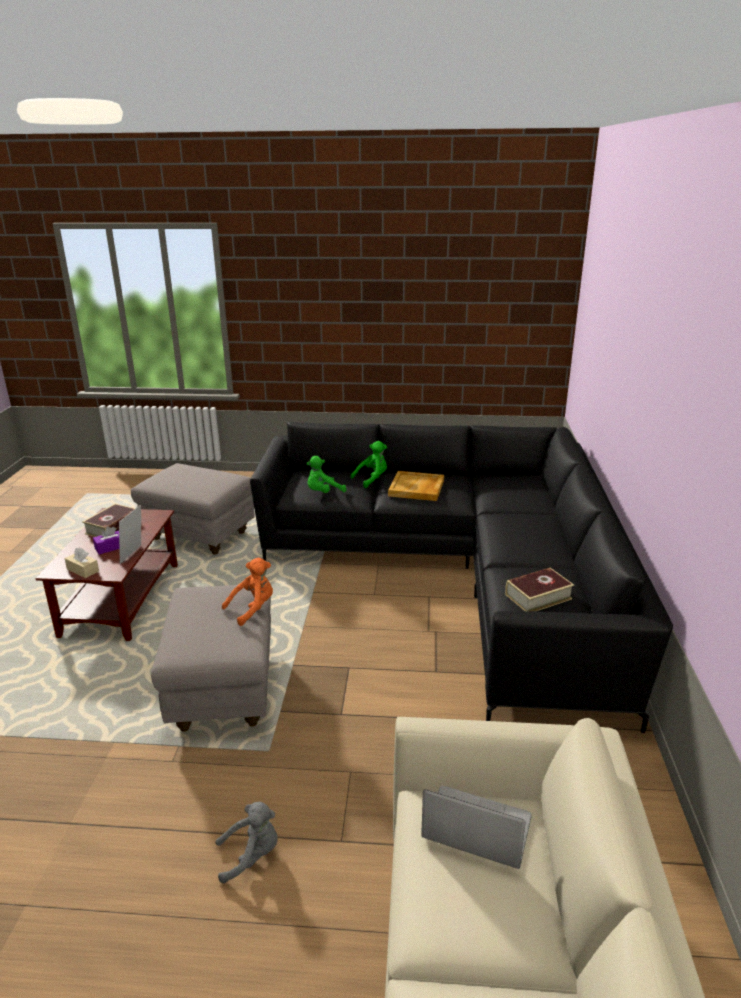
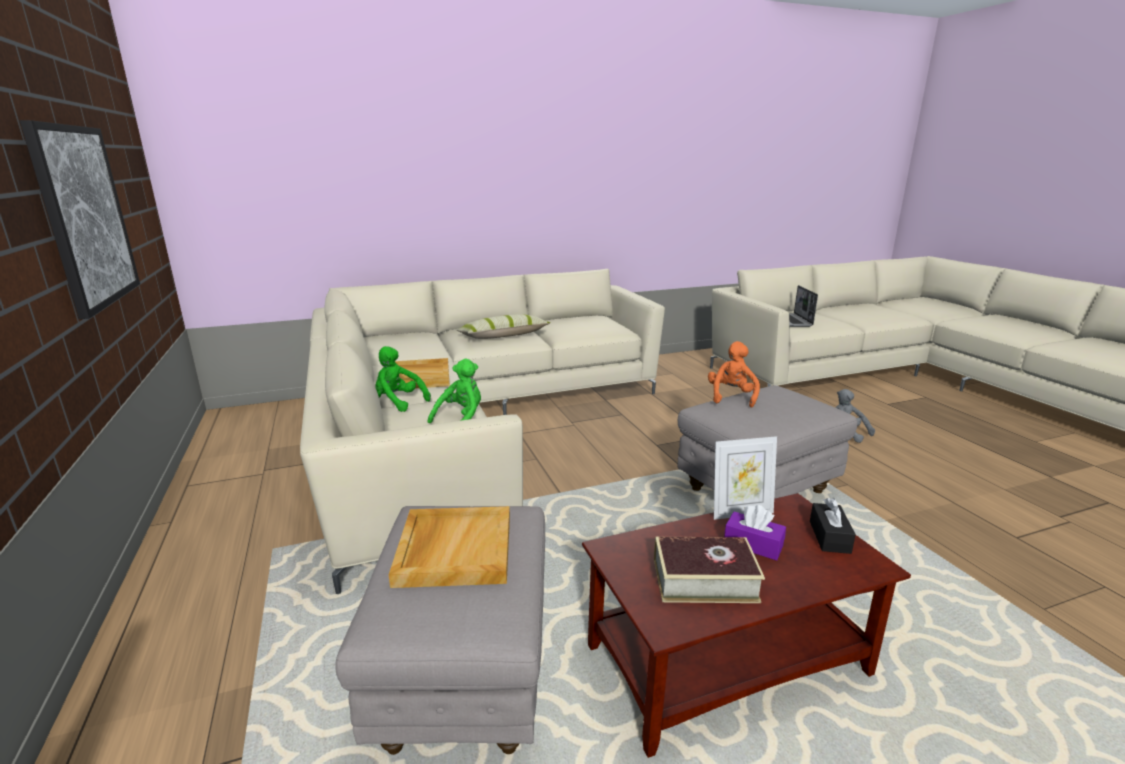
camera: 115 degrees left, 5 degrees down
beige tissue box [65,547,99,578] -> black tissue box [810,498,856,554]
orange plush toy [222,558,273,626] -> orange plush toy turned 75 degrees clockwise [708,341,760,408]
black sofa [250,422,673,733] -> beige sofa [300,269,665,594]
green plush toy [307,456,346,493] -> green plush toy turned 90 degrees counterclockwise [428,359,481,423]
book [505,568,574,611] -> none
none -> picture [20,120,140,319]
none -> beige tray [389,506,510,588]
none -> pillow [457,314,550,339]

